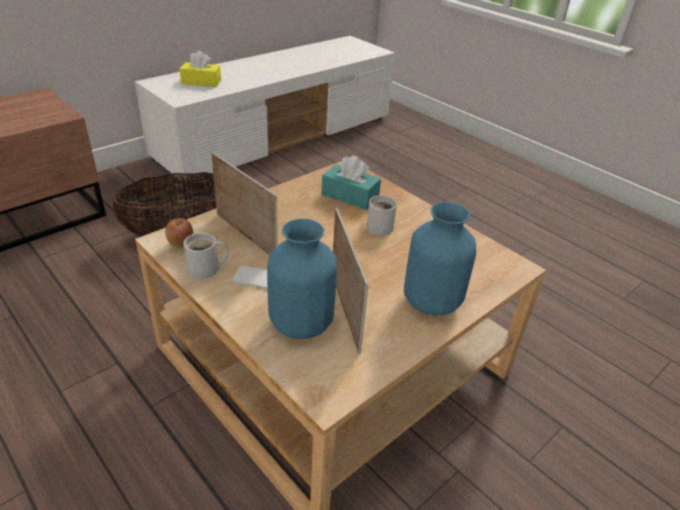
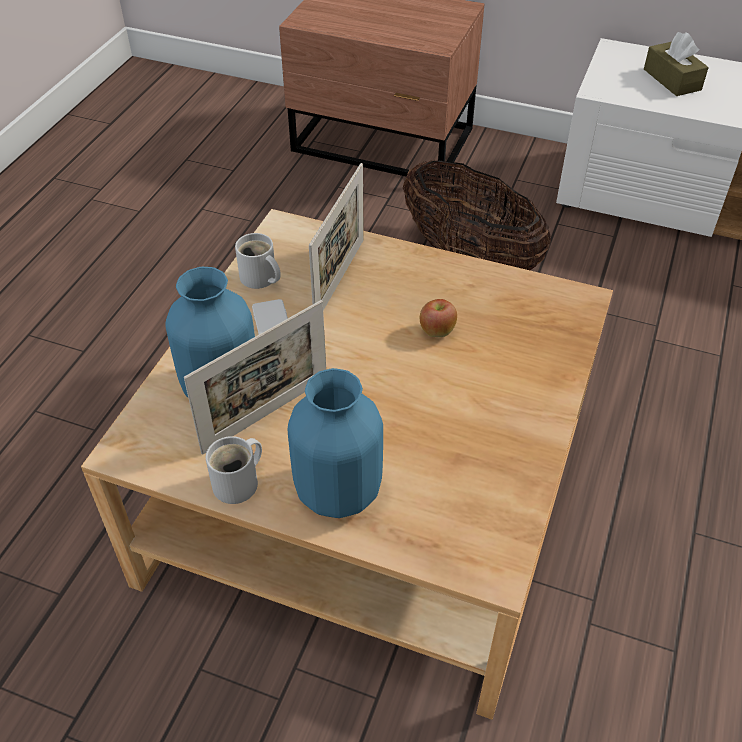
camera: 65 degrees right, 10 degrees up
apple [165,218,193,248] -> apple moved to [420,299,457,337]
yellow tissue box [179,51,221,87] -> brown tissue box [644,32,709,96]
turquoise tissue box [322,156,381,210] -> none
white mug [367,195,397,236] -> white mug moved to [206,436,262,504]

